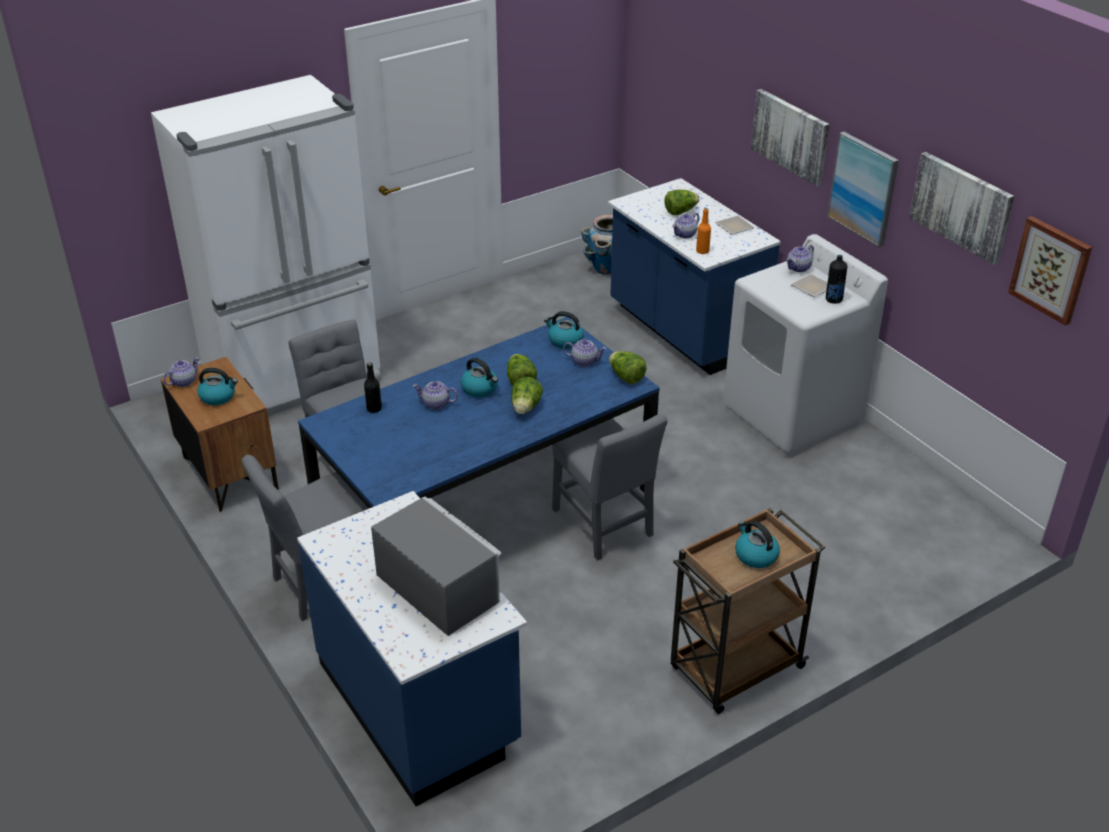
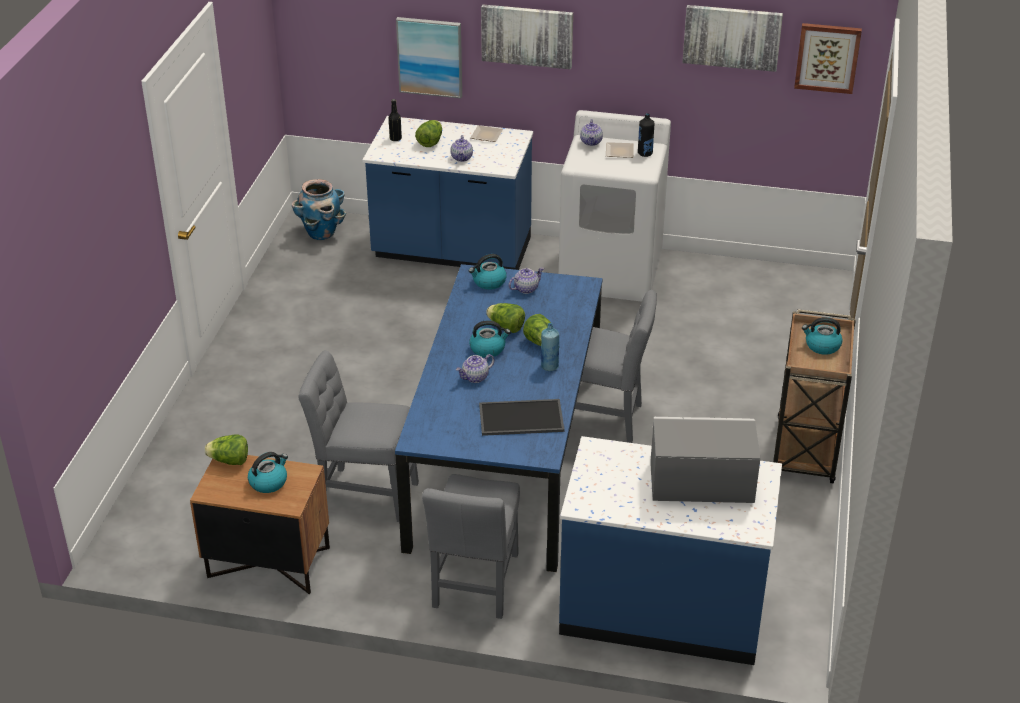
camera: 45 degrees left, 0 degrees up
white fridge [151,75,381,416] -> none
teapot [163,357,199,387] -> none
black bottle [364,362,382,413] -> black bottle moved to [389,99,402,141]
lettuce [609,351,647,384] -> lettuce moved to [205,435,248,465]
orange bottle [696,208,711,254] -> none
picture [827,132,899,248] -> picture moved to [396,17,462,99]
none -> tray [479,399,565,436]
none -> blue bottle [541,323,560,371]

